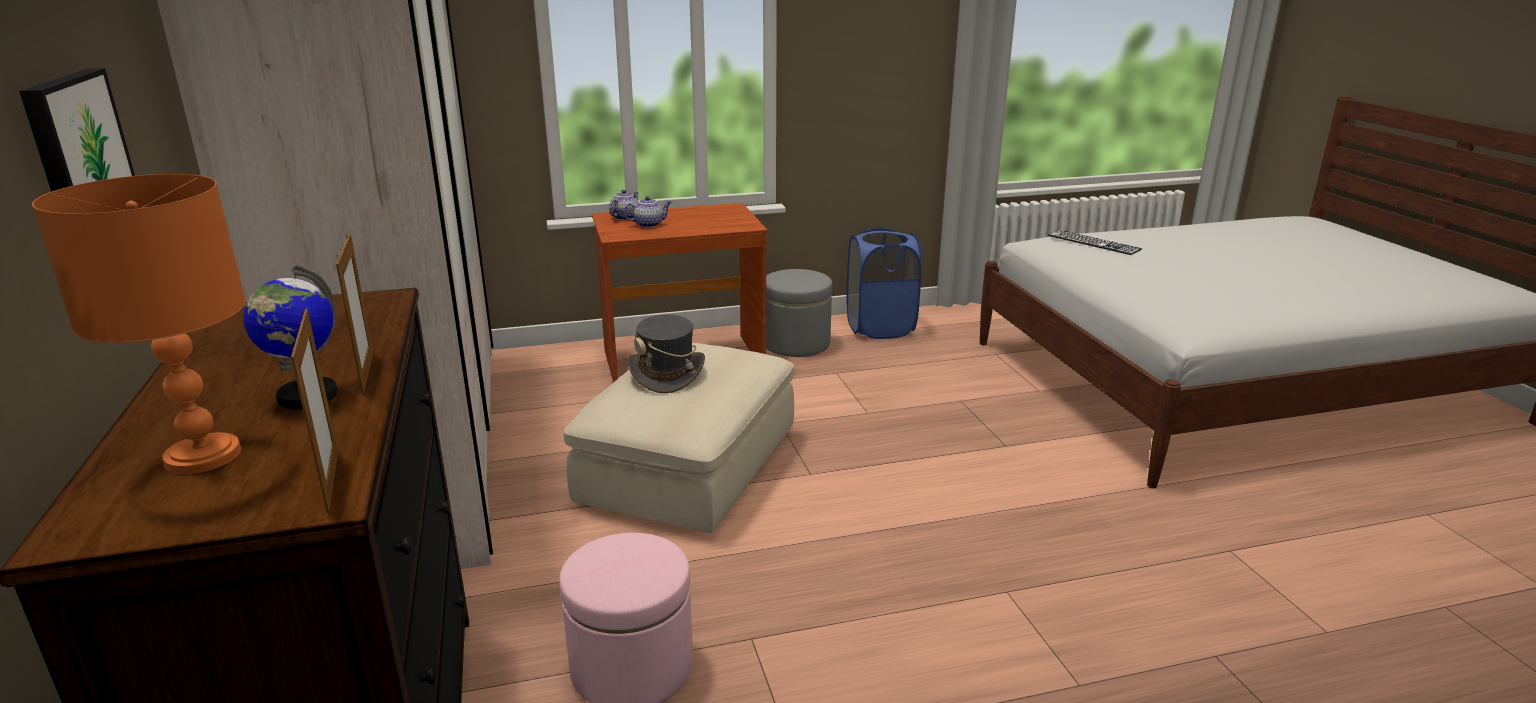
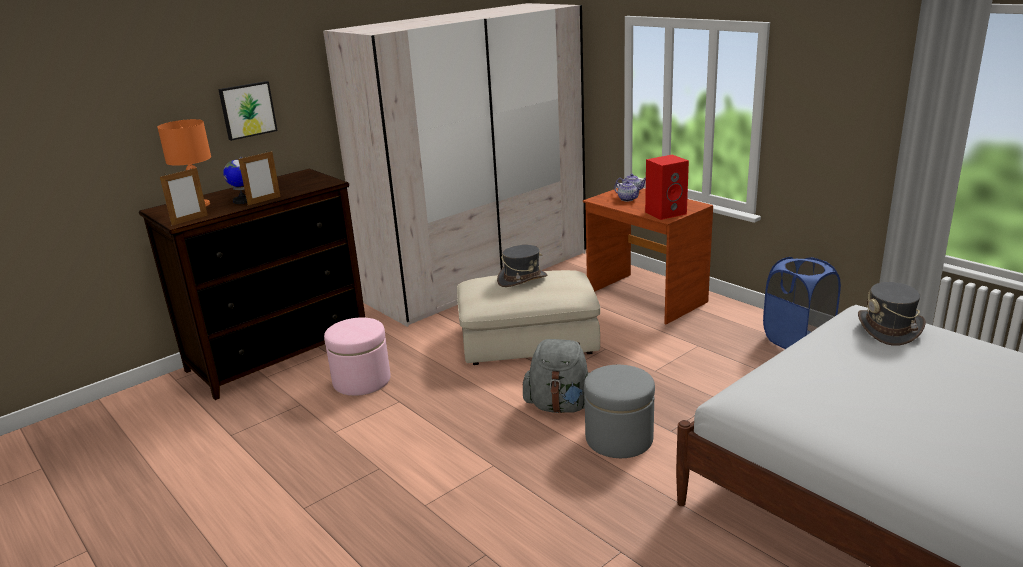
camera: 65 degrees right, 0 degrees up
grey ottoman [766,269,832,357] -> grey ottoman moved to [584,365,655,458]
keyboard [1048,230,1142,255] -> grey hat [858,282,926,346]
none -> grey backpack [523,339,589,413]
none -> red speaker [645,155,689,220]

